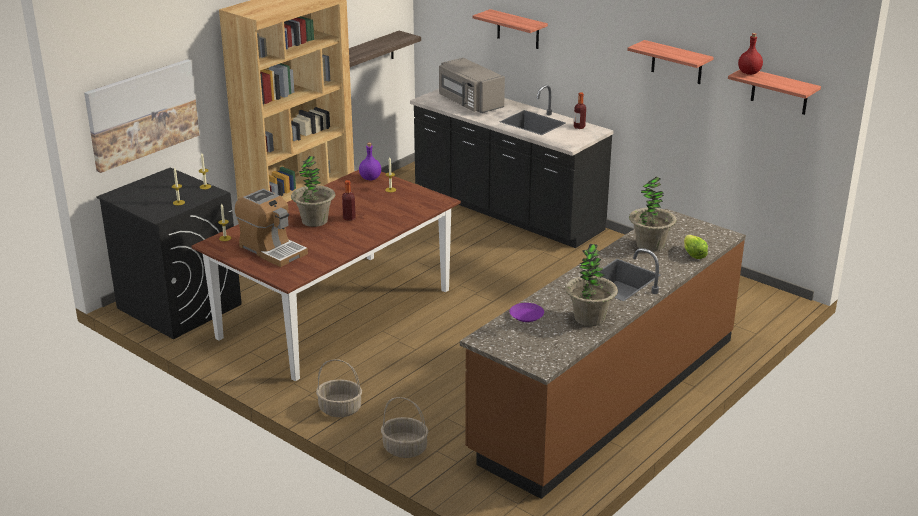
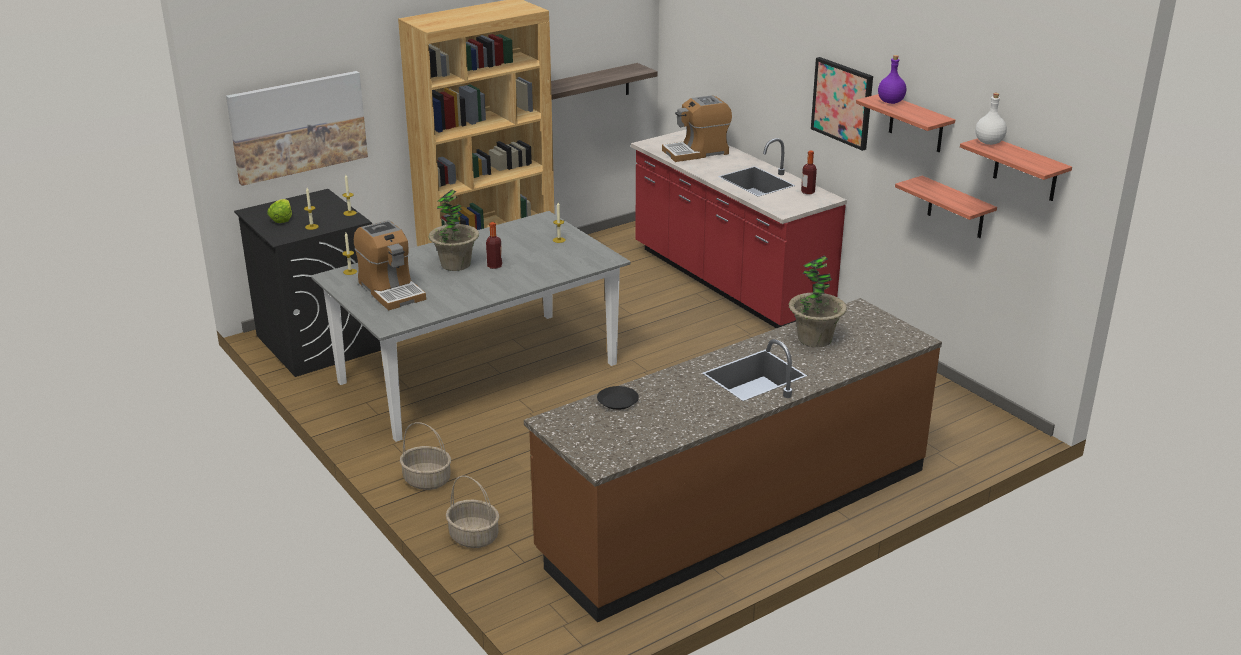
camera: 15 degrees right, 0 degrees up
brown dining table [191,170,461,381] -> grey dining table [311,211,631,442]
purple bottle [359,143,381,180] -> purple bottle moved to [878,55,906,104]
black counter [410,85,614,248] -> red counter [631,129,847,328]
grey microwave [439,58,505,113] -> coffee machine [662,95,732,162]
shelf [472,9,548,49] -> shelf moved to [895,176,997,238]
purple plate [509,303,544,322] -> black plate [597,386,639,410]
potted plant [565,244,618,326] -> none
lettuce [684,235,708,259] -> lettuce moved to [267,199,292,223]
red bottle [738,33,763,75] -> white bottle [976,93,1007,145]
none -> picture [811,57,873,151]

